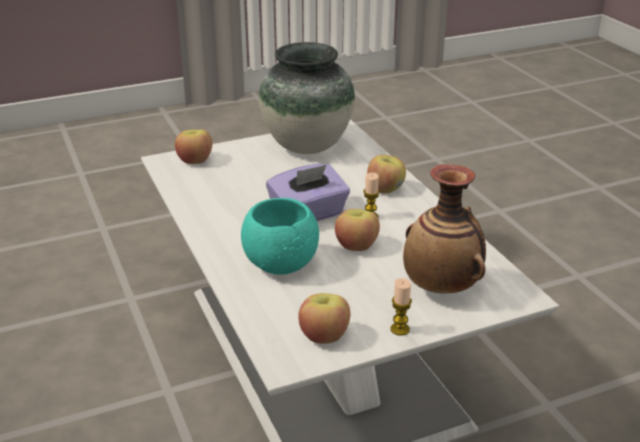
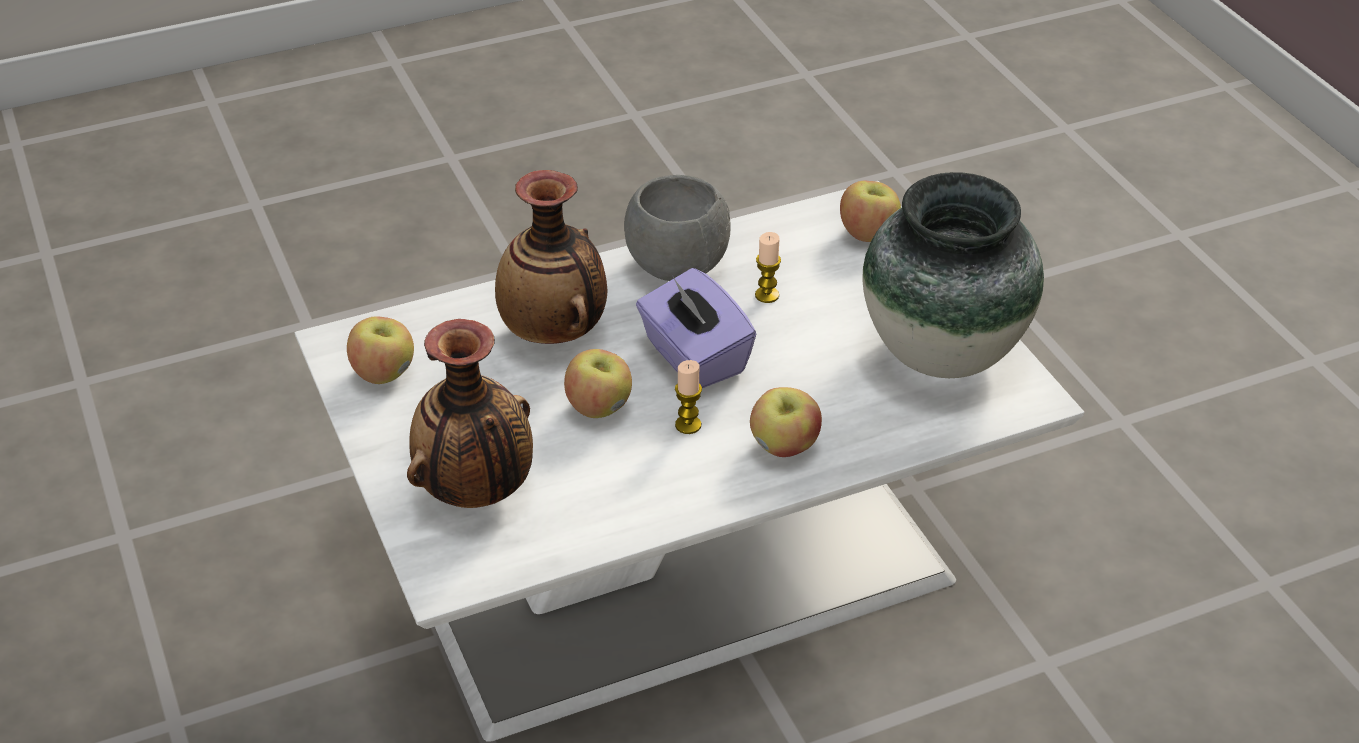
camera: 90 degrees right, 10 degrees up
turquoise bowl [241,198,319,275] -> vase [495,170,607,344]
candle [390,278,412,336] -> candle moved to [755,232,781,303]
none -> grey bowl [624,175,731,281]

